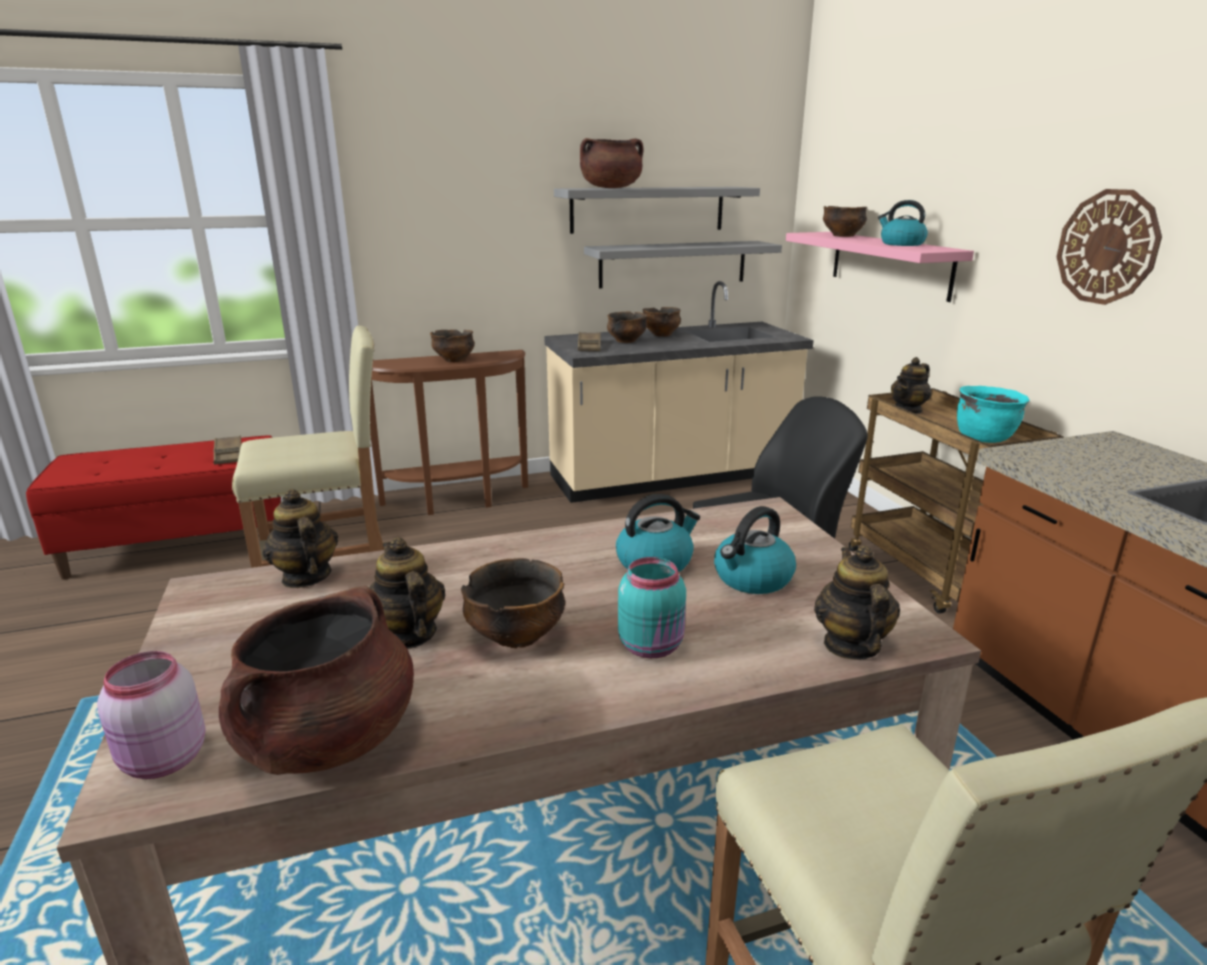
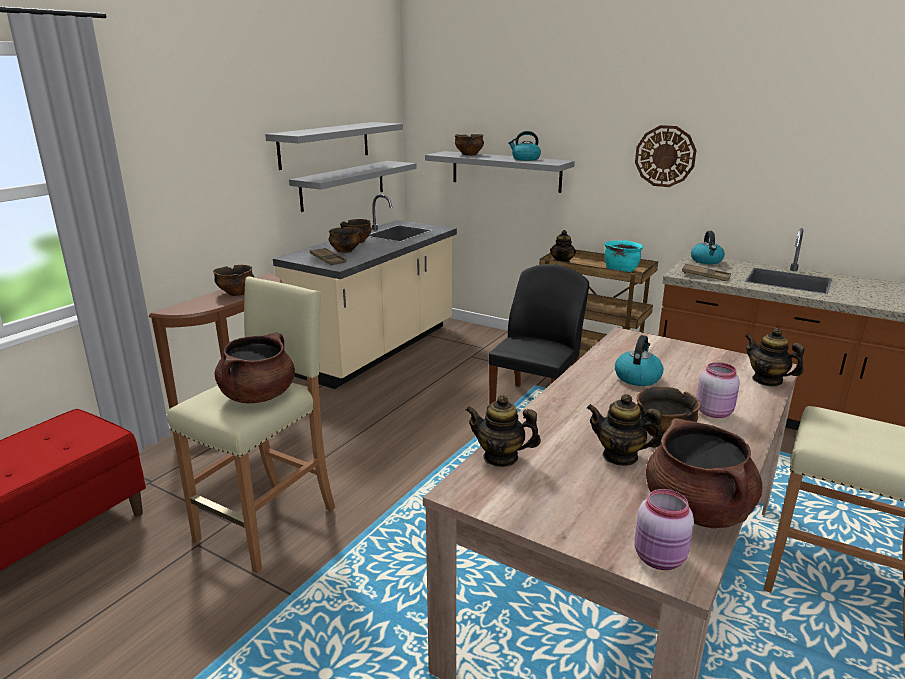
camera: 40 degrees left, 0 degrees up
brown tray [213,436,242,465] -> brown tray moved to [682,264,731,281]
brown cooking pot [580,138,644,188] -> brown cooking pot moved to [214,333,295,403]
turquoise jar [618,557,686,658] -> pink jar [696,362,740,418]
kettle [714,506,796,594] -> kettle moved to [691,231,725,264]
pink shelf [786,232,974,302] -> grey shelf [425,151,575,193]

